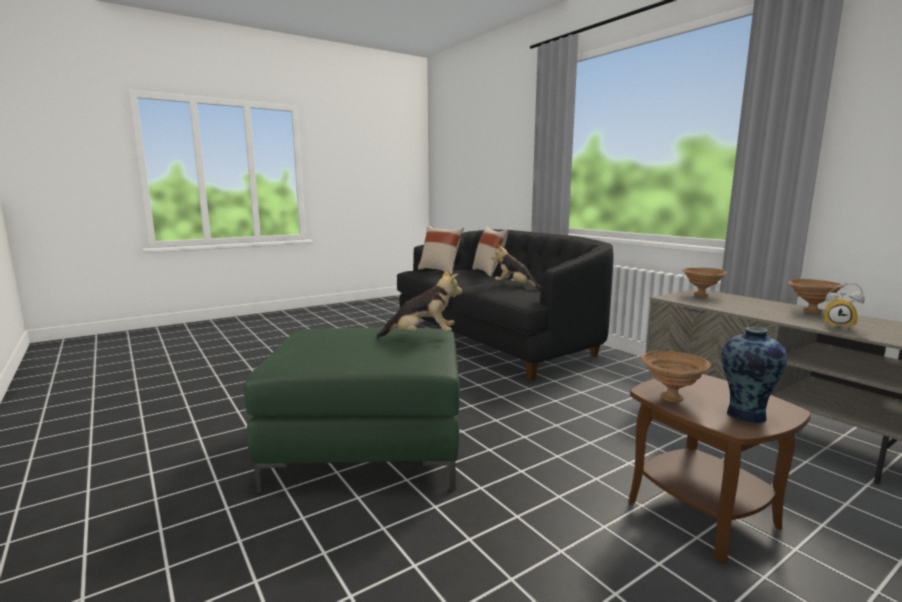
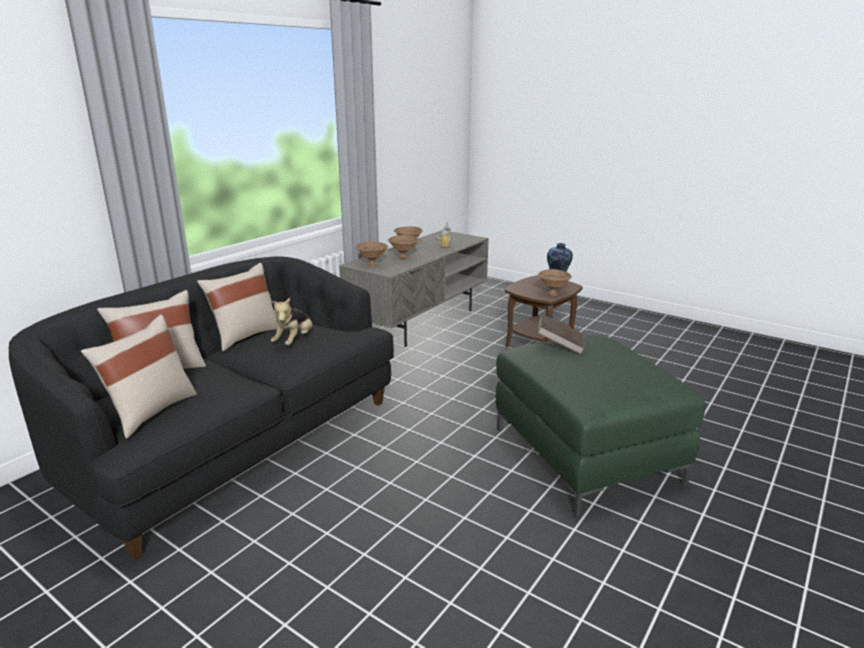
camera: 110 degrees left, 10 degrees up
plush toy [376,270,462,338] -> brown book [538,314,585,354]
none -> beige pillow [197,263,277,351]
none -> brown bowl [388,235,419,259]

